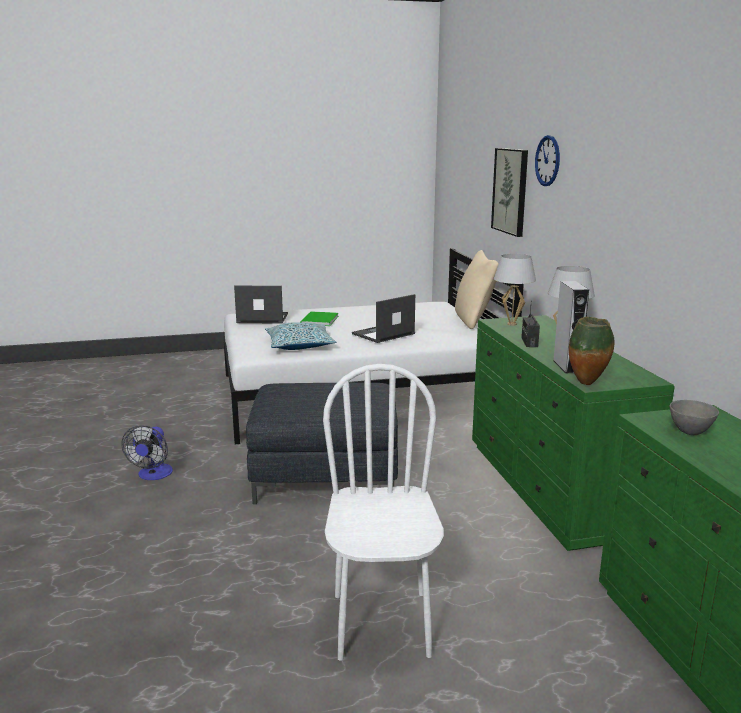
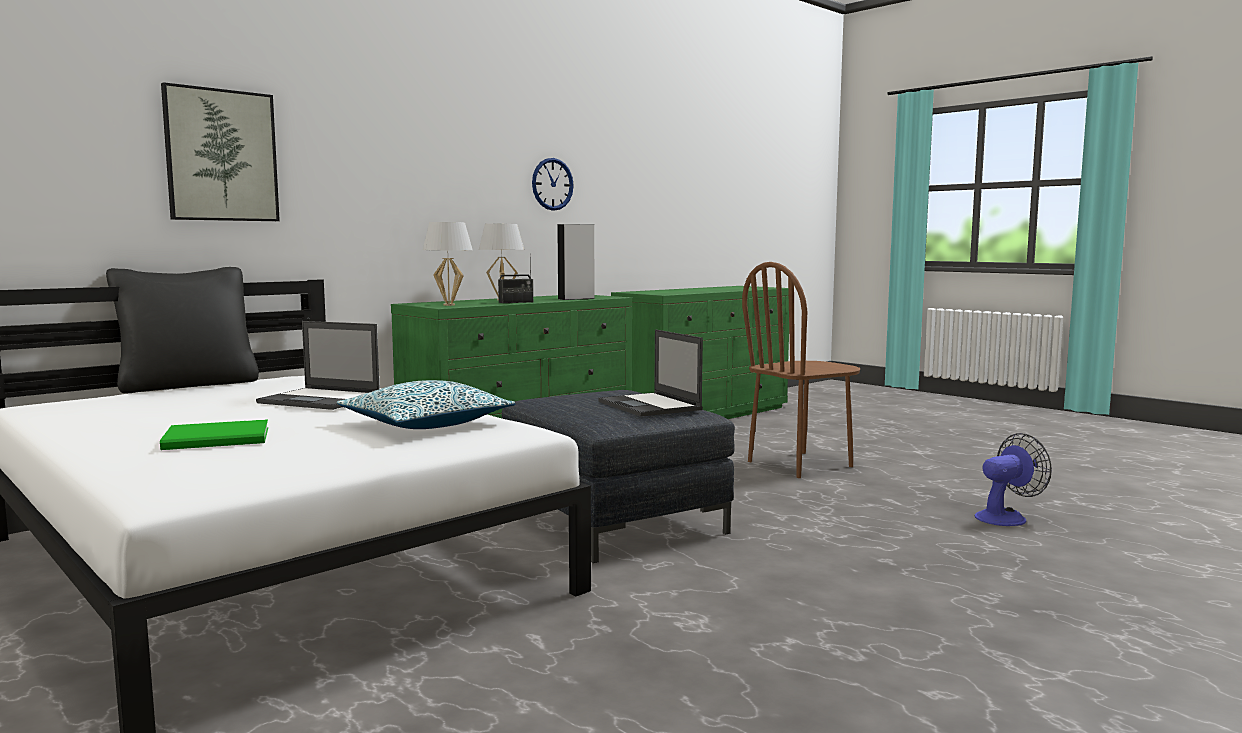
camera: 120 degrees left, 10 degrees down
fan [121,425,173,480] -> fan moved to [975,433,1052,526]
laptop [234,286,288,324] -> laptop moved to [598,329,703,417]
white chair [323,364,444,661] -> brown chair [742,262,860,478]
beige pillow [455,250,499,329] -> black pillow [106,267,259,393]
wall clock [535,135,560,186] -> wall clock moved to [532,158,574,211]
vase [569,317,614,385] -> none
grey bowl [669,400,719,435] -> none

